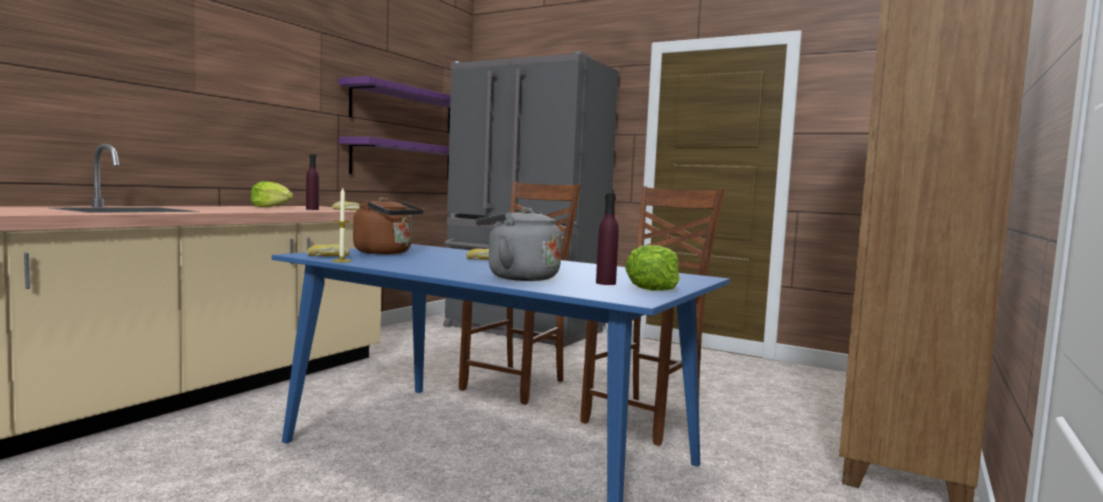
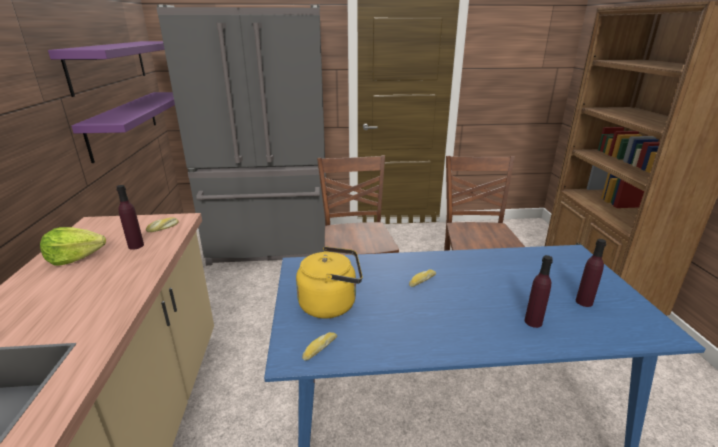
camera: 35 degrees left, 20 degrees up
candle [332,188,352,262] -> none
brown kettle [353,197,424,254] -> yellow kettle [296,246,362,318]
grey kettle [476,207,562,281] -> purple bottle [524,255,553,328]
lettuce [625,245,680,291] -> none

